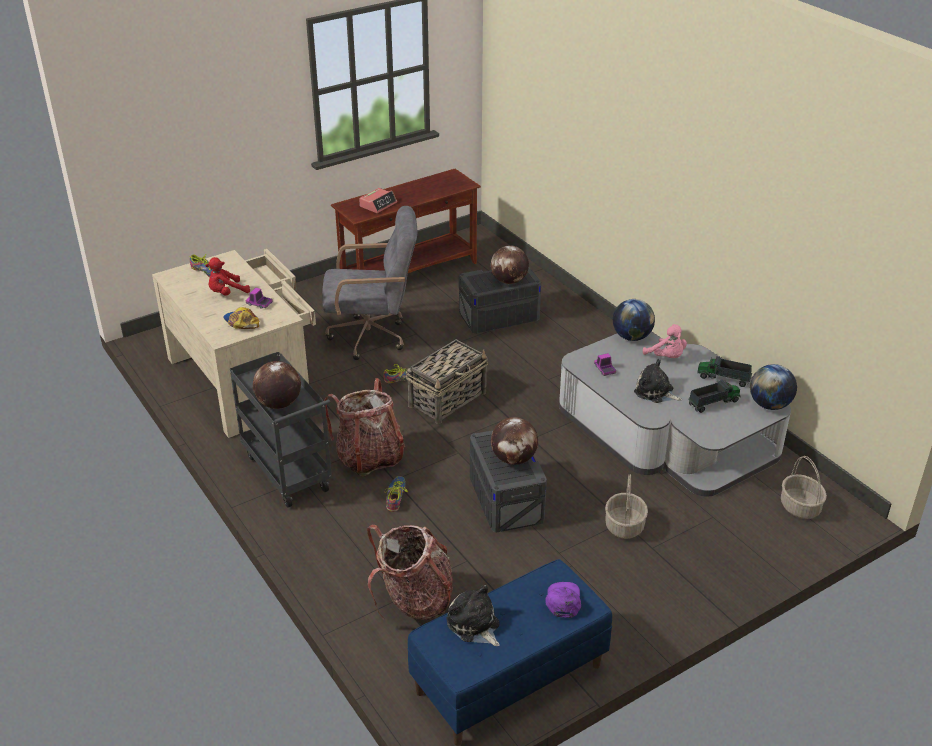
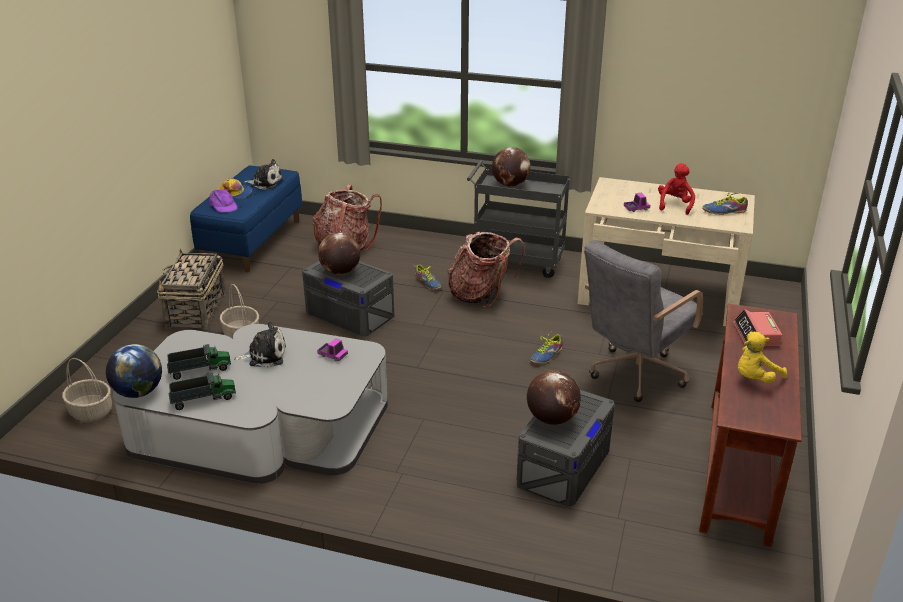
camera: 140 degrees right, 5 degrees down
cap [223,307,259,329] -> cap moved to [217,178,252,198]
basket [406,339,488,424] -> basket moved to [157,249,226,330]
globe [613,299,655,341] -> none
pink plush toy [643,324,687,358] -> none
toy truck [688,380,741,413] -> toy truck turned 135 degrees counterclockwise [167,344,231,380]
none -> yellow plush toy [738,332,787,384]

